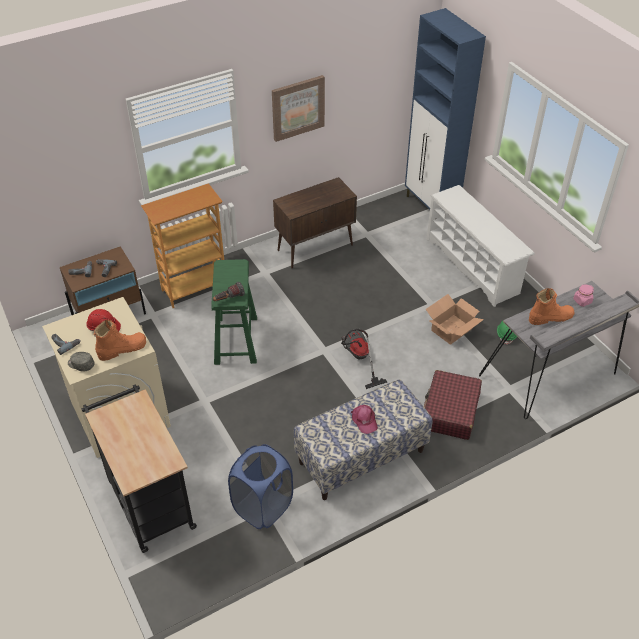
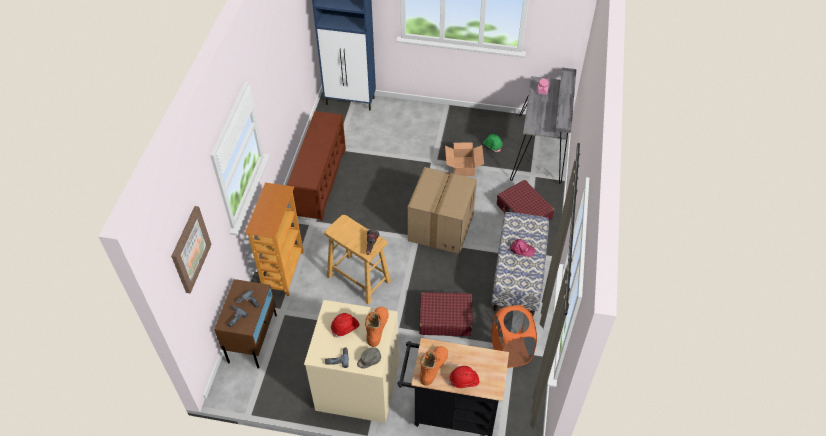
camera: 50 degrees left, 5 degrees up
green stool [211,259,257,365] -> beige stool [324,215,391,305]
blue laundry basket [228,444,293,529] -> orange laundry basket [491,305,537,368]
picture [272,75,325,142] -> picture moved to [171,206,212,294]
brown cabinet [273,177,357,269] -> brown shoe rack [287,111,346,221]
vacuum cleaner [341,329,387,389] -> cardboard box [408,167,477,254]
white shoe rack [427,185,535,307] -> none
orange boot [529,288,574,325] -> orange boot moved to [419,346,448,386]
none -> red suitcase [419,292,473,336]
none -> red hard hat [449,366,479,388]

